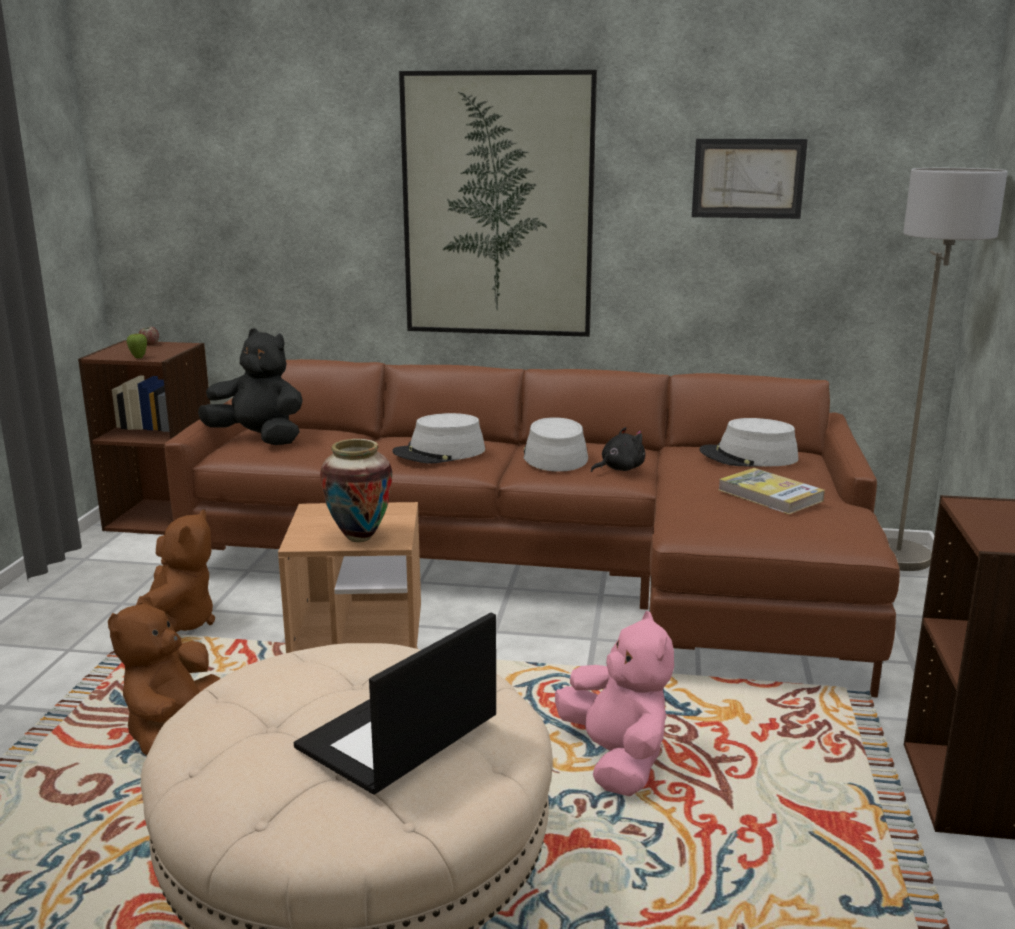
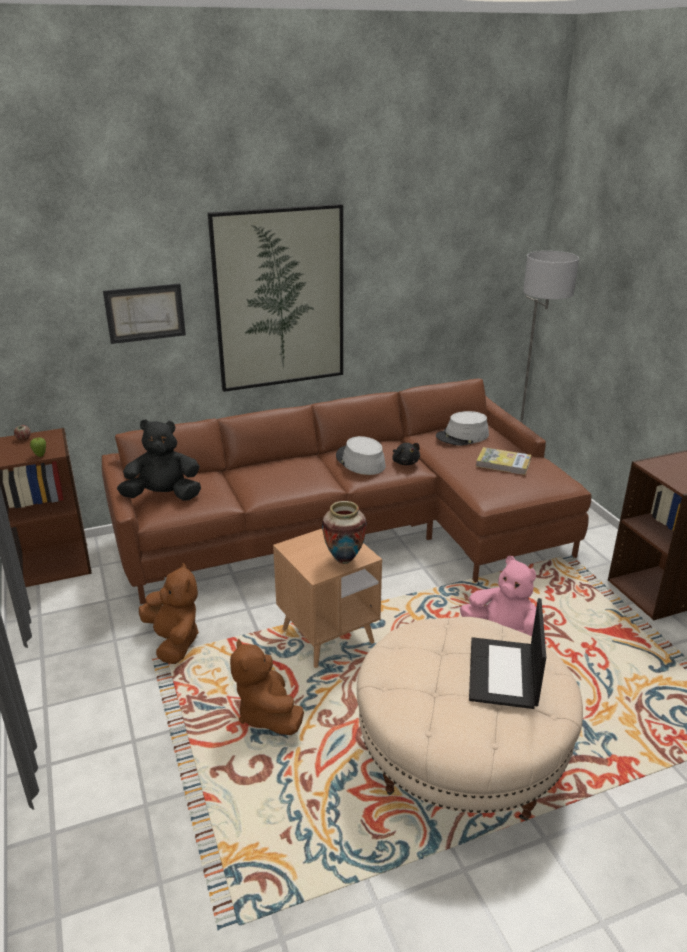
camera: 30 degrees left, 10 degrees up
grey hat [393,413,485,464] -> none
black plush toy [591,427,645,472] -> black plush toy turned 120 degrees clockwise [392,443,420,465]
picture [692,139,808,219] -> picture moved to [103,283,186,344]

